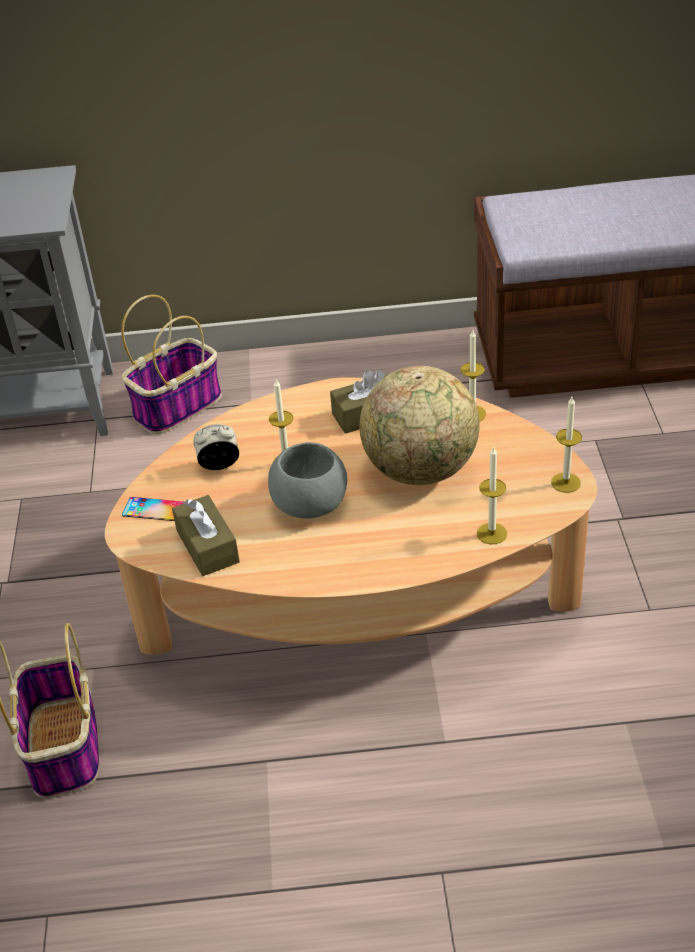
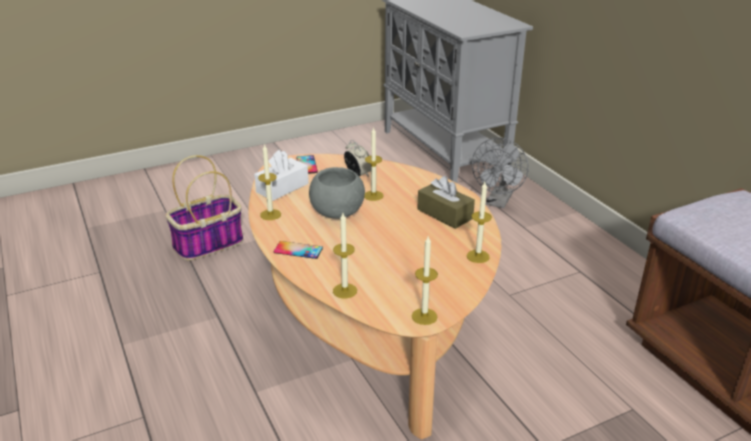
camera: 65 degrees right, 10 degrees down
basket [121,295,222,434] -> grey fan [472,138,529,208]
brown tissue box [172,495,240,576] -> white tissue box [254,150,309,201]
globe [359,366,480,485] -> none
none -> candle [258,144,281,220]
none -> phone [274,241,323,259]

